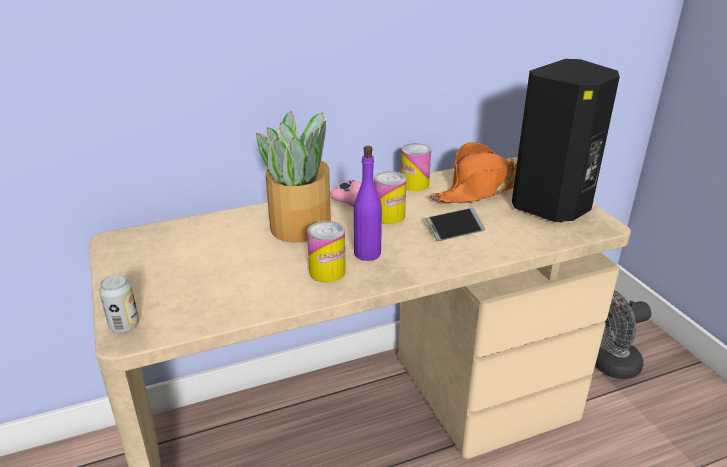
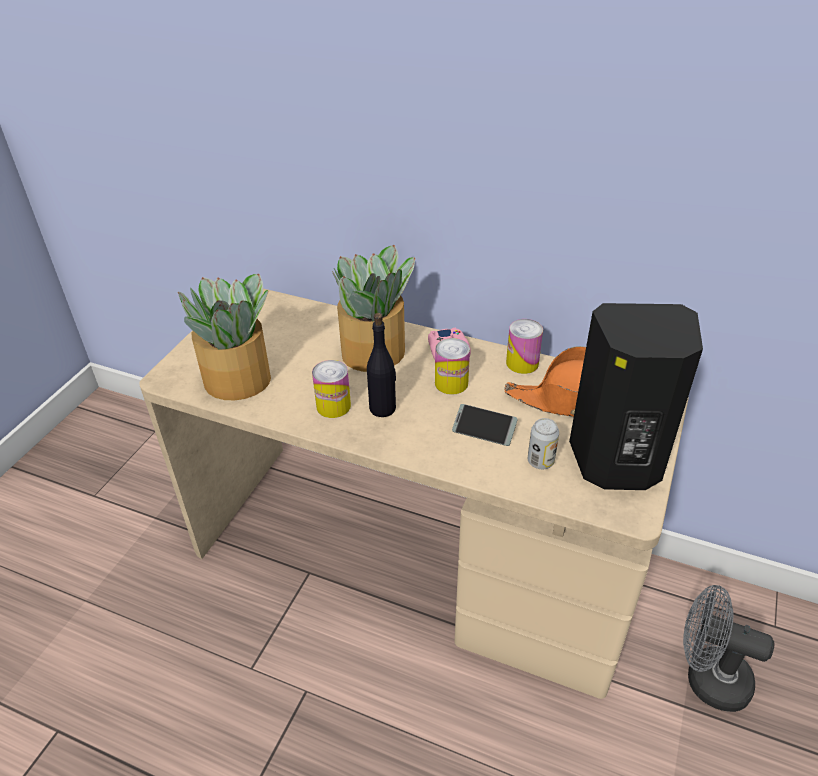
camera: 45 degrees right, 10 degrees up
can [99,274,139,333] -> can moved to [528,418,559,469]
purple bottle [354,146,382,261] -> black bottle [367,313,396,417]
none -> potted plant [178,274,271,400]

